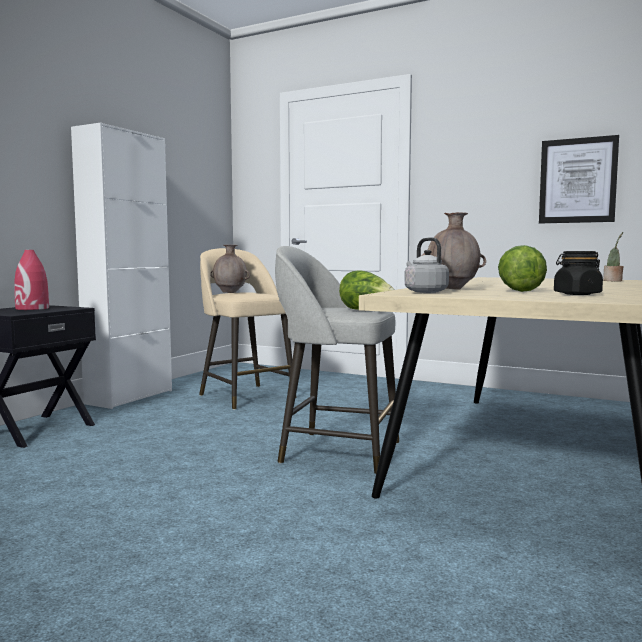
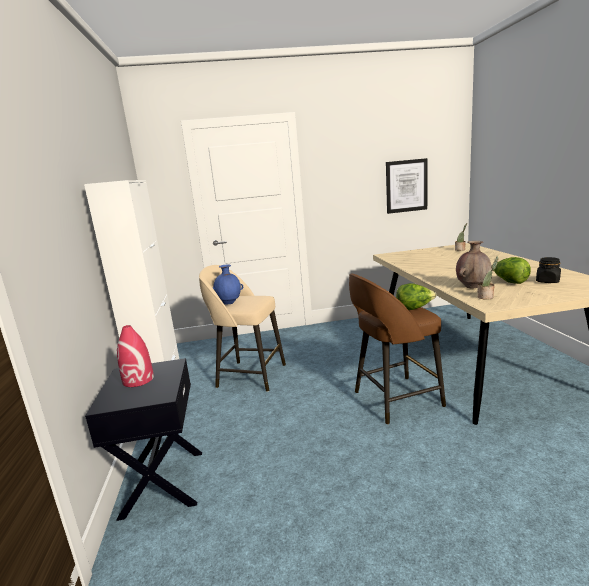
camera: 35 degrees left, 10 degrees up
brown vase [211,245,250,293] -> blue vase [213,265,243,305]
grey stool [275,246,399,474] -> brown stool [349,274,446,424]
grey kettle [405,237,449,293] -> potted plant [477,256,498,299]

